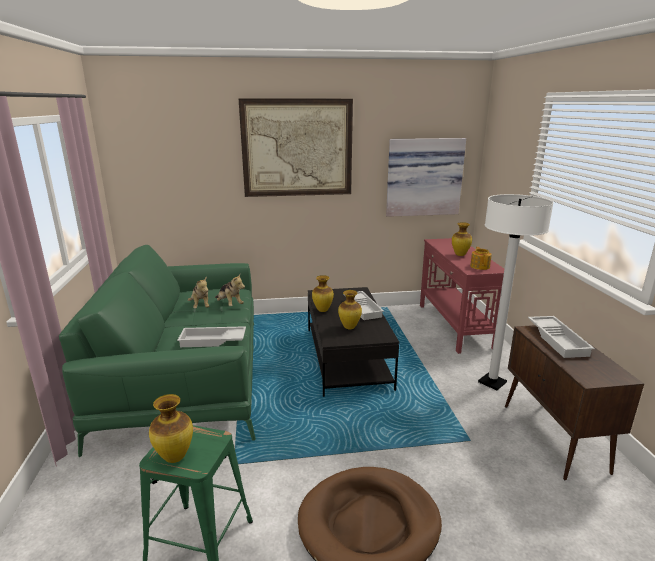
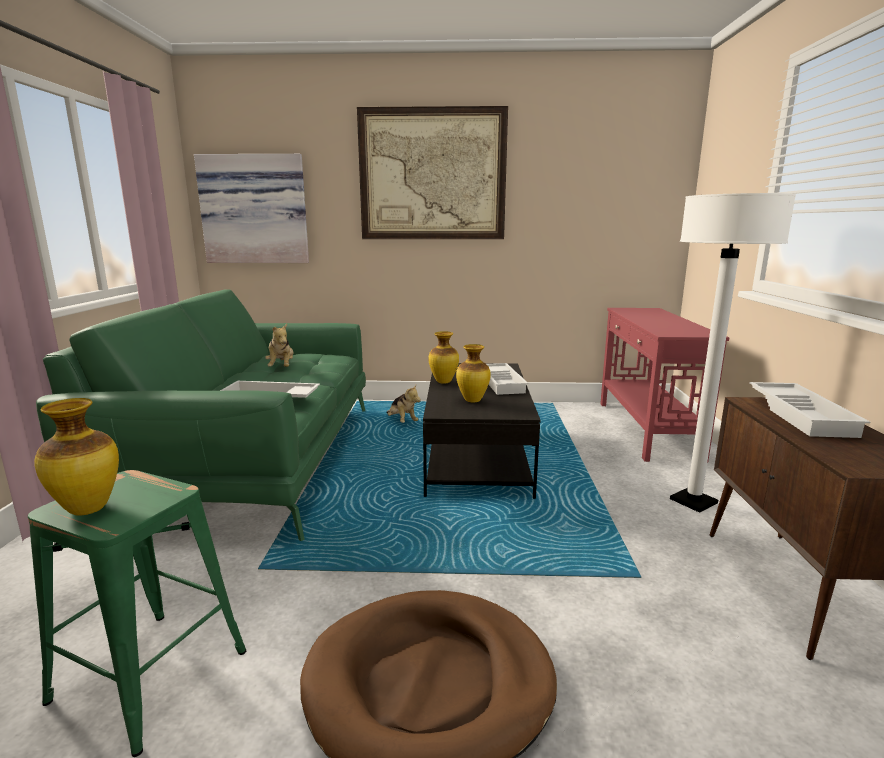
camera: 10 degrees right, 5 degrees down
plush toy [215,274,245,306] -> plush toy moved to [386,385,421,423]
picture [386,138,466,217] -> picture moved to [194,154,309,263]
vase [452,222,472,256] -> none
teapot [470,247,492,270] -> none

